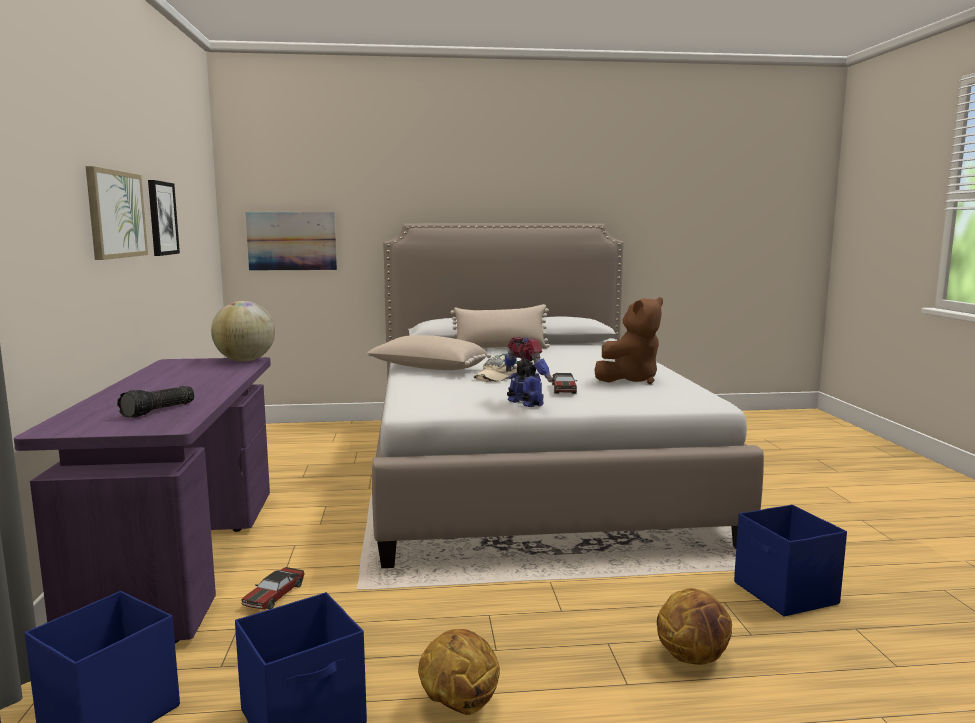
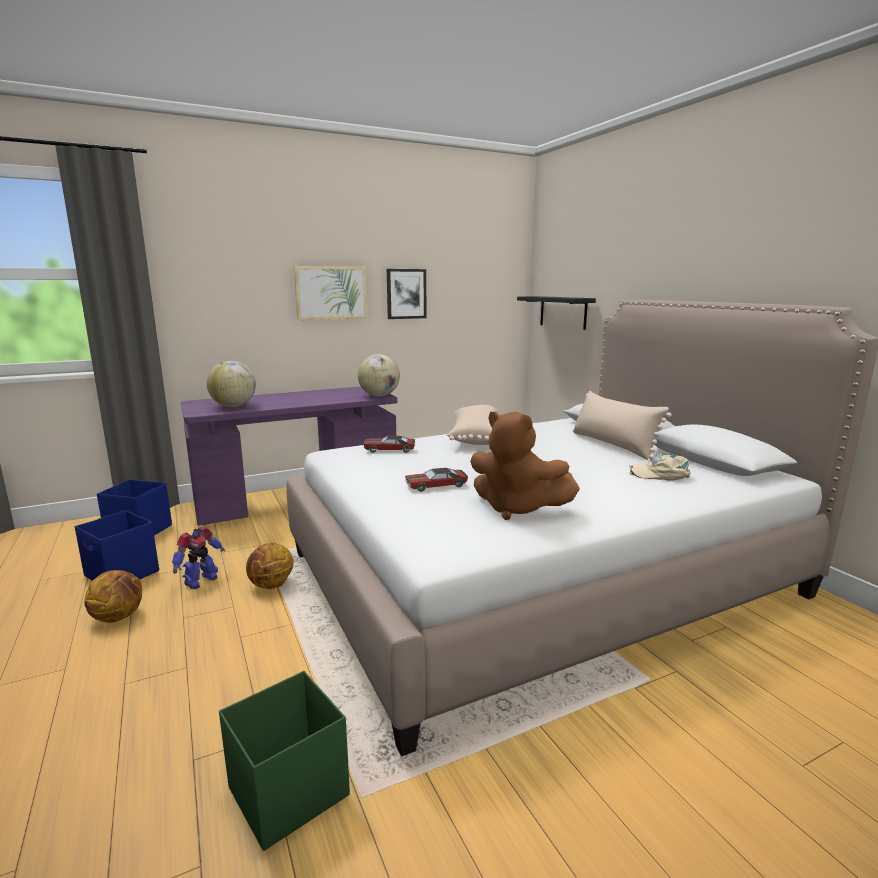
camera: 70 degrees right, 5 degrees up
flashlight [117,386,195,418] -> globe [207,361,256,407]
toy car [241,567,305,609] -> toy car moved to [364,436,415,453]
picture [246,212,337,270] -> black shelf [517,296,596,330]
beige cap [474,354,518,382] -> beige cap moved to [629,453,691,481]
toy robot [505,337,552,407] -> toy robot moved to [172,527,225,589]
basketball [657,588,732,665] -> basketball moved to [246,542,294,589]
blue storage box [734,505,847,616] -> green storage box [219,671,350,851]

